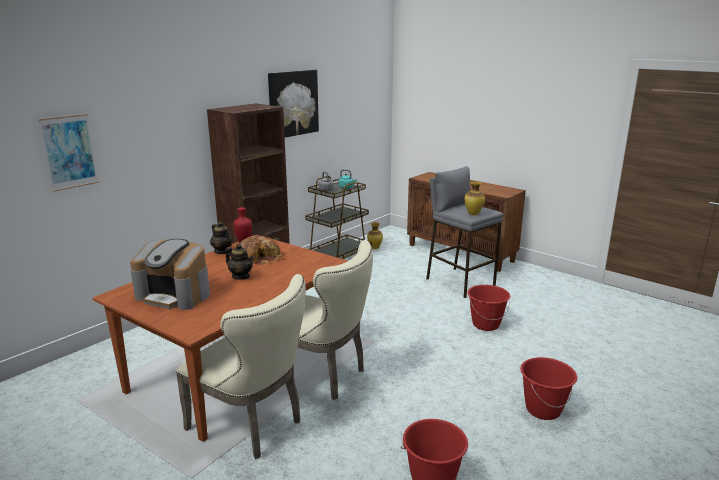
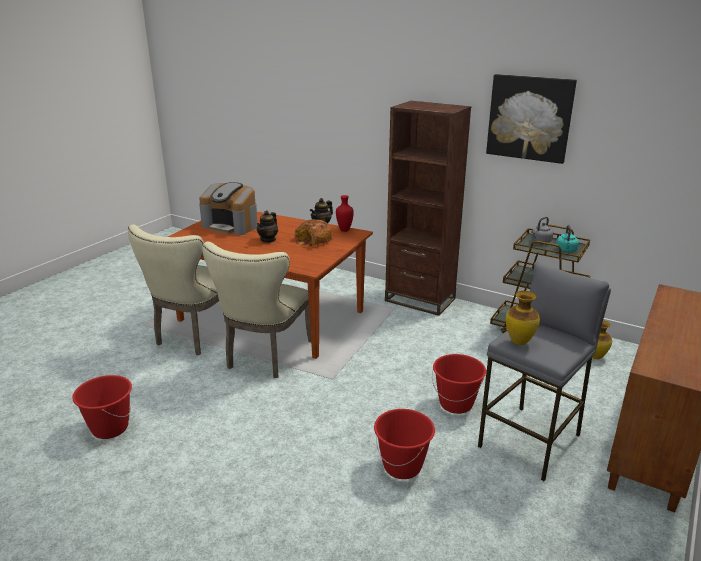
camera: 80 degrees right, 5 degrees up
picture [38,114,99,192] -> none
coffee machine [130,239,210,310] -> coffee machine turned 75 degrees counterclockwise [199,182,258,235]
red bucket [520,357,577,420] -> red bucket moved to [432,354,486,414]

